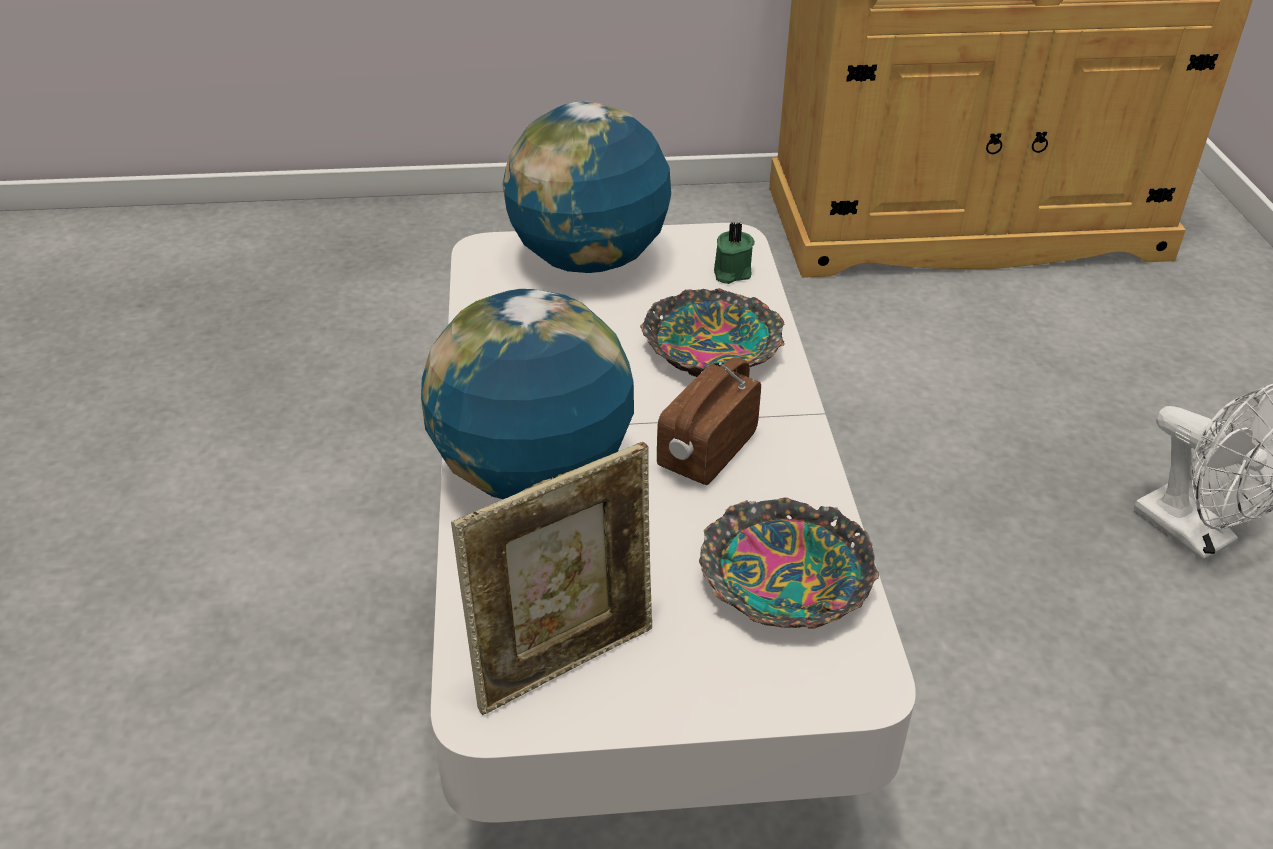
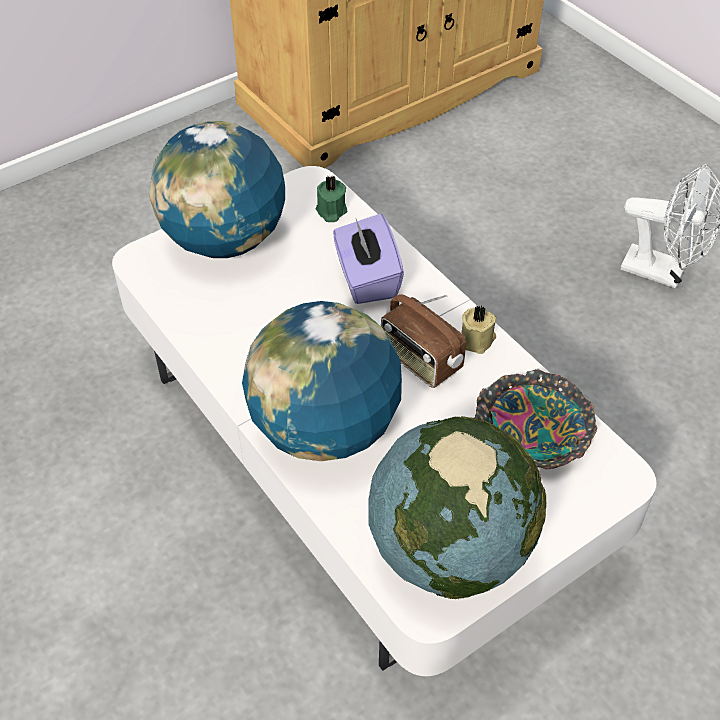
camera: 30 degrees left, 10 degrees up
picture frame [451,442,652,715] -> globe [368,416,546,599]
bowl [640,288,785,377] -> purple tissue box [333,214,404,304]
radio [657,357,761,485] -> radio turned 45 degrees counterclockwise [381,294,466,388]
none -> beige candle [462,306,496,354]

